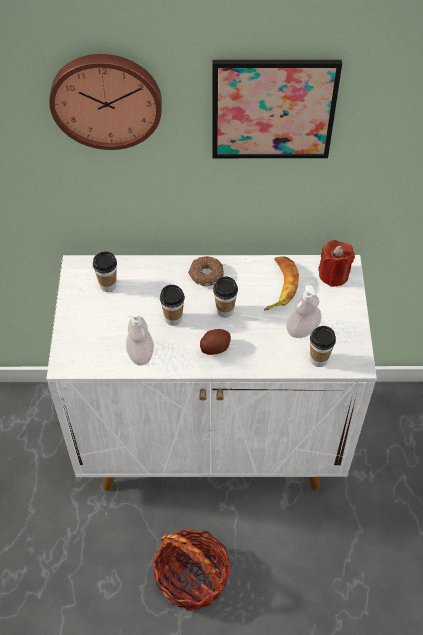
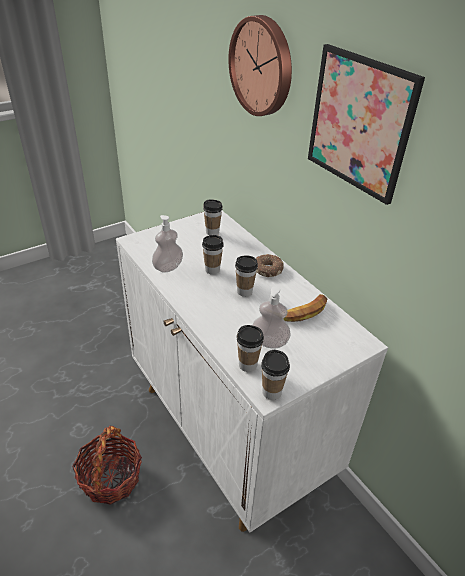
camera: 55 degrees right, 15 degrees down
potato [200,329,231,355] -> none
red candle [318,240,355,287] -> none
none -> cup [261,350,290,400]

